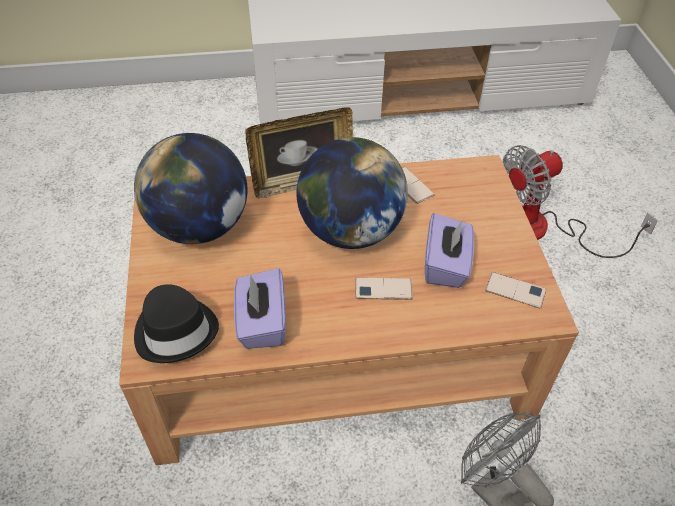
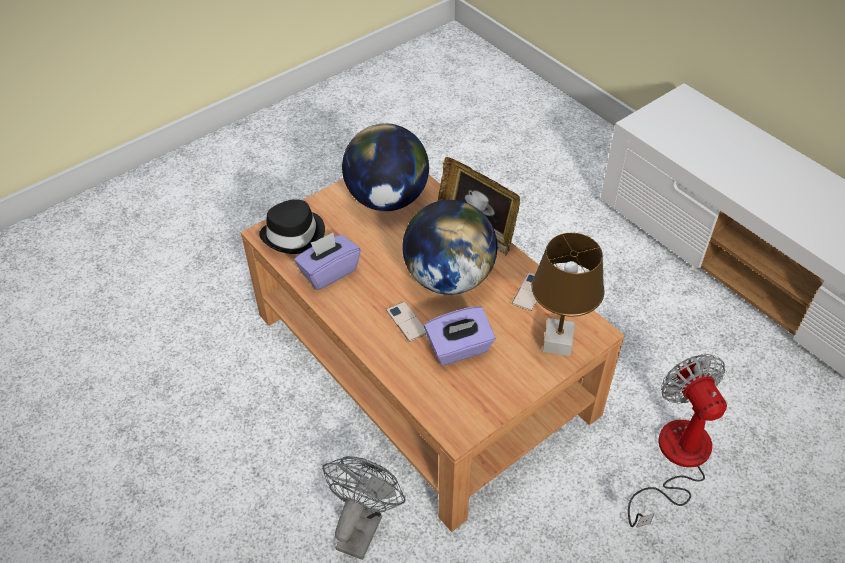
camera: 60 degrees right, 0 degrees up
phone [485,272,546,308] -> none
fan [503,145,658,258] -> fan turned 45 degrees clockwise [628,354,727,528]
none -> brown table lamp [531,233,604,356]

